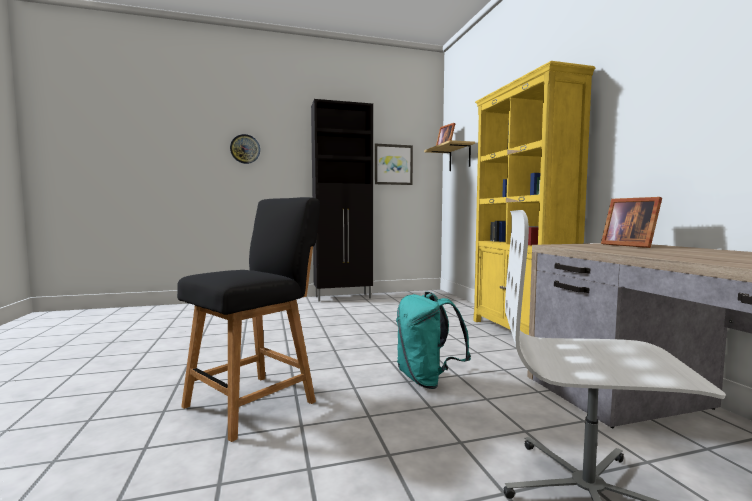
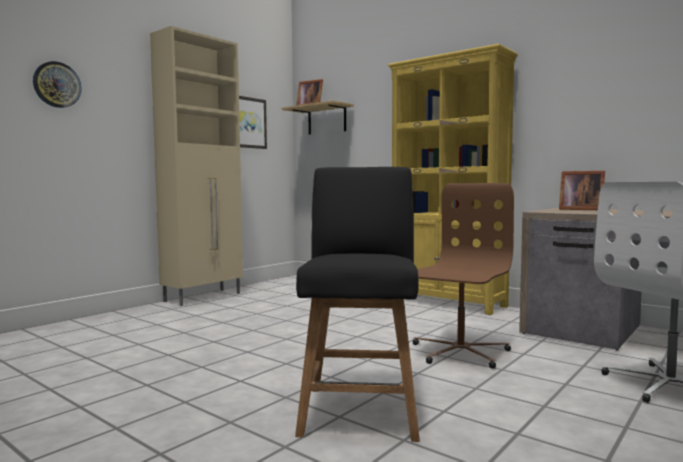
camera: 35 degrees left, 0 degrees up
black cabinet [311,99,373,301] -> beige cabinet [150,26,243,306]
turquoise backpack [396,292,471,389] -> brown office chair [413,183,514,369]

